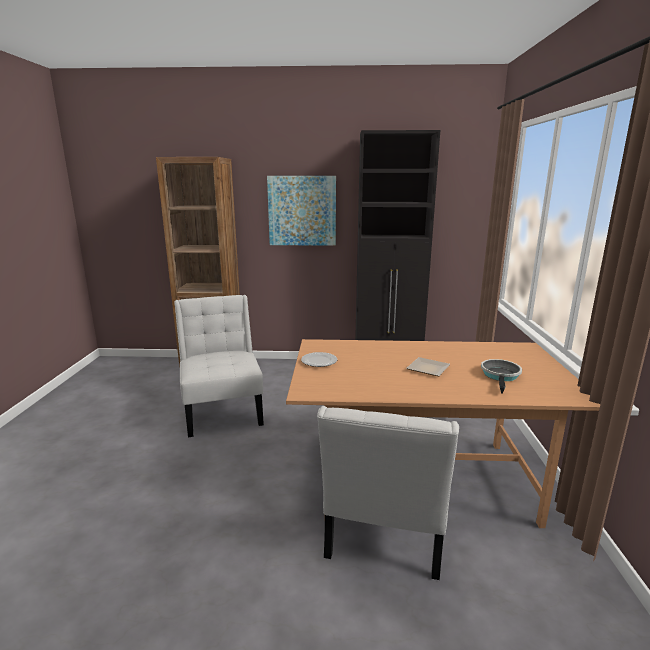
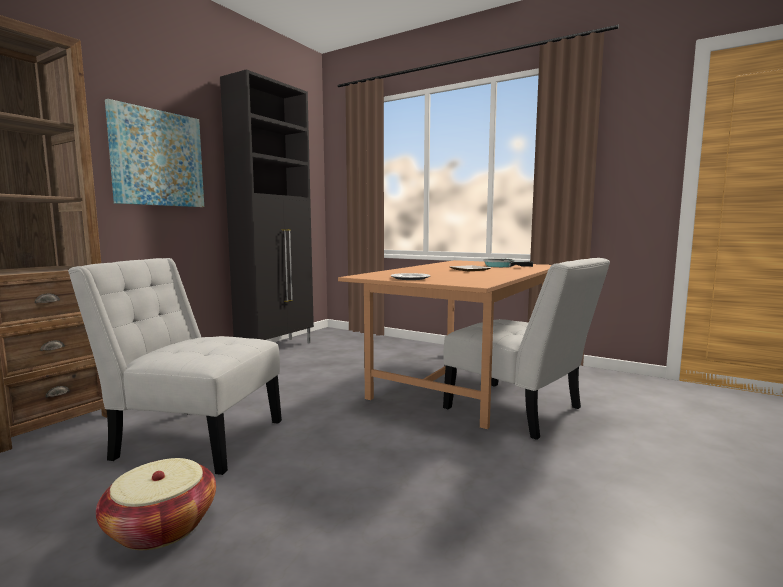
camera: 60 degrees left, 10 degrees down
none -> basket [96,458,216,550]

